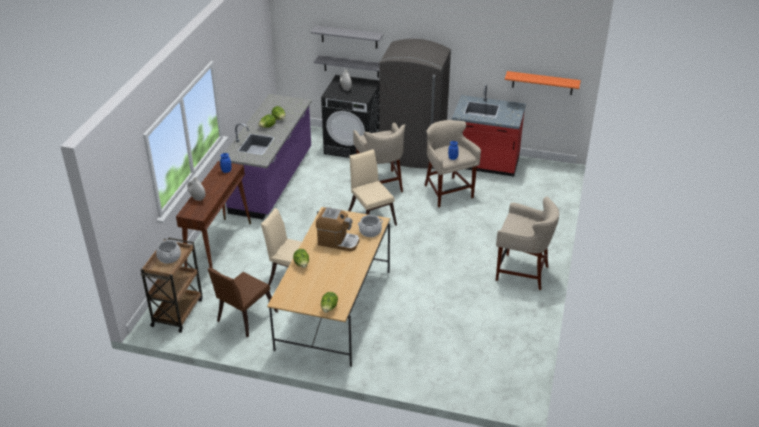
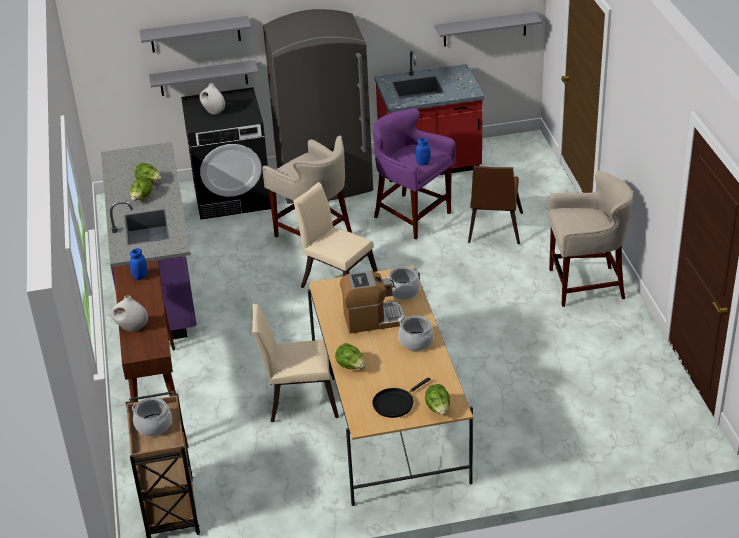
camera: 25 degrees left, 0 degrees up
brown chair [208,268,278,338] -> brown chair moved to [468,166,523,244]
beige stool [424,120,481,207] -> purple stool [373,109,455,240]
orange shelf [505,71,581,95] -> grey shelf [435,12,542,46]
none -> black frying pan [372,377,430,418]
none -> cooking pot [398,315,434,351]

